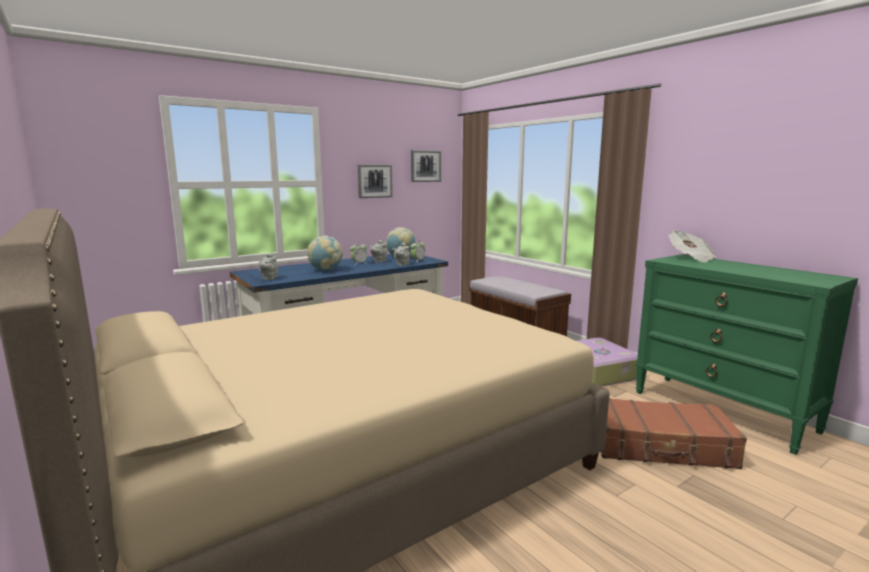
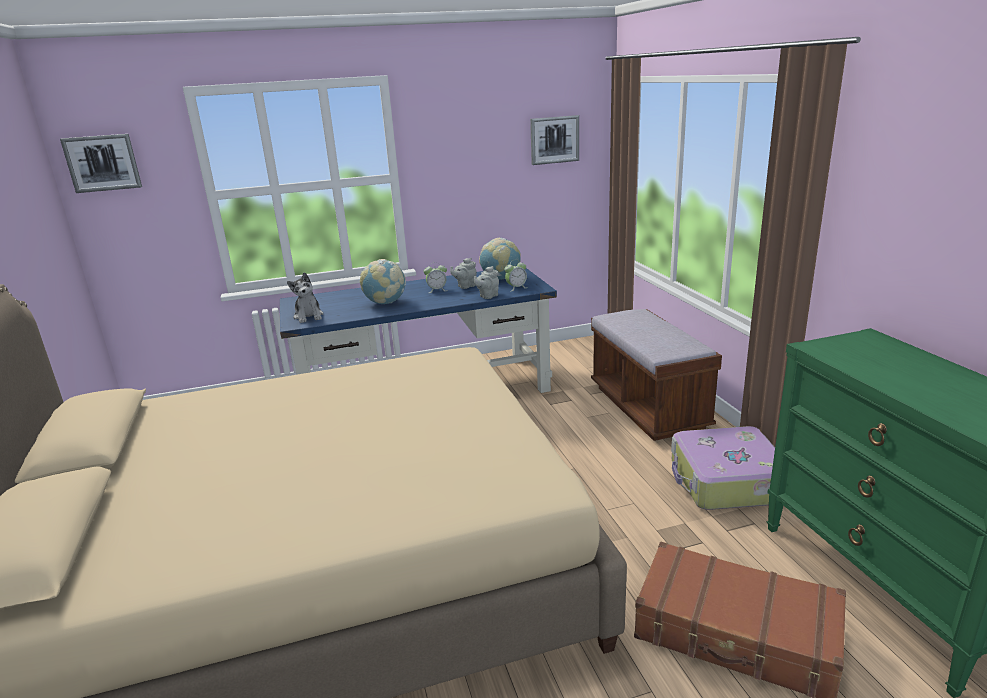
camera: 20 degrees right, 10 degrees up
grey teapot [258,253,278,280] -> plush toy [287,272,324,323]
picture [358,164,393,198] -> picture moved to [60,134,142,193]
newspaper [668,230,717,262] -> none

